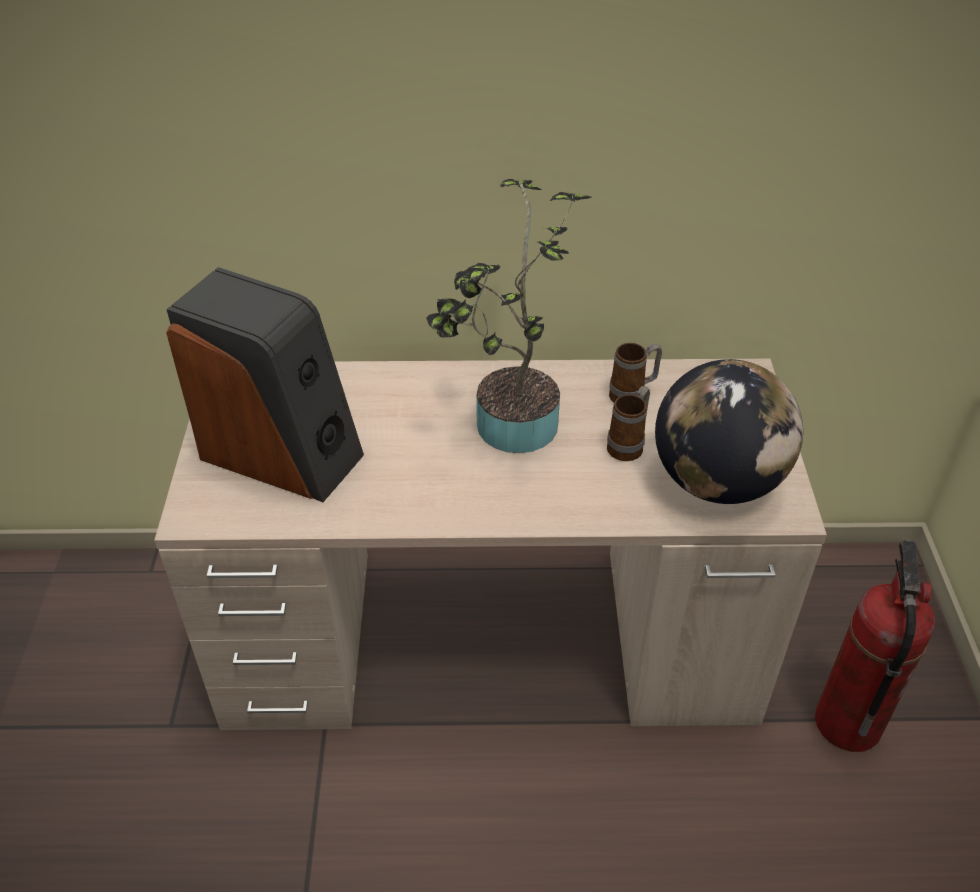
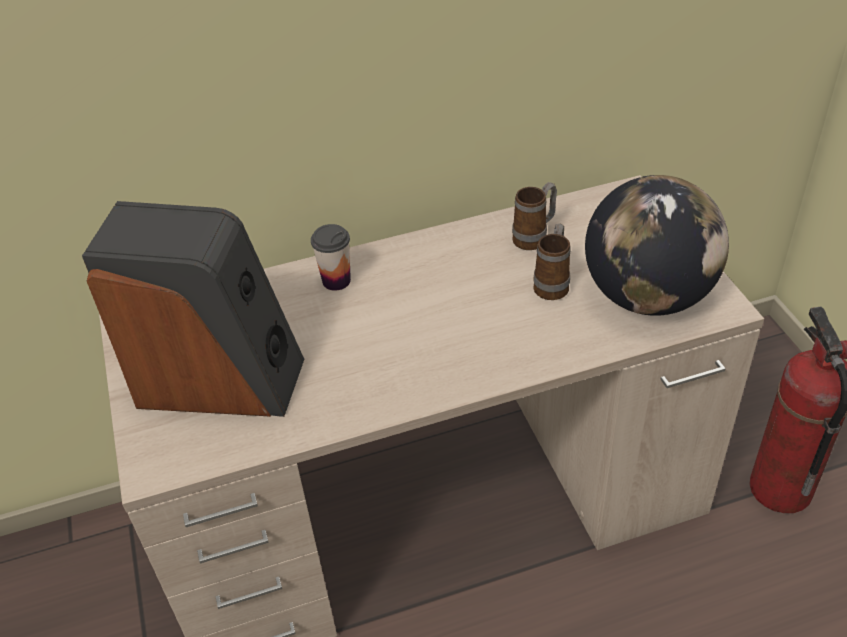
camera: 15 degrees left, 0 degrees up
potted plant [426,179,592,453] -> none
none -> cup [311,224,351,291]

